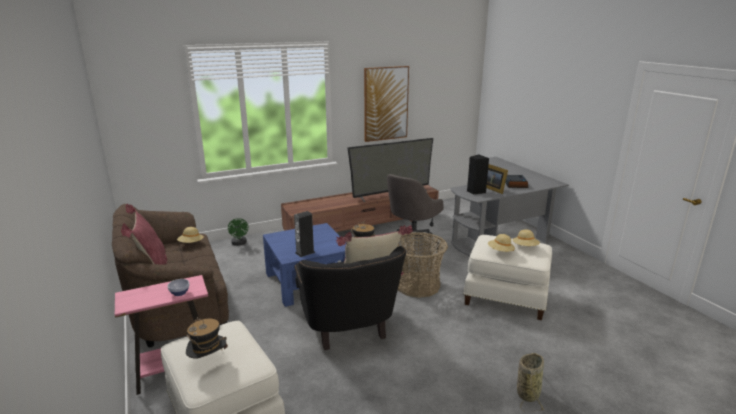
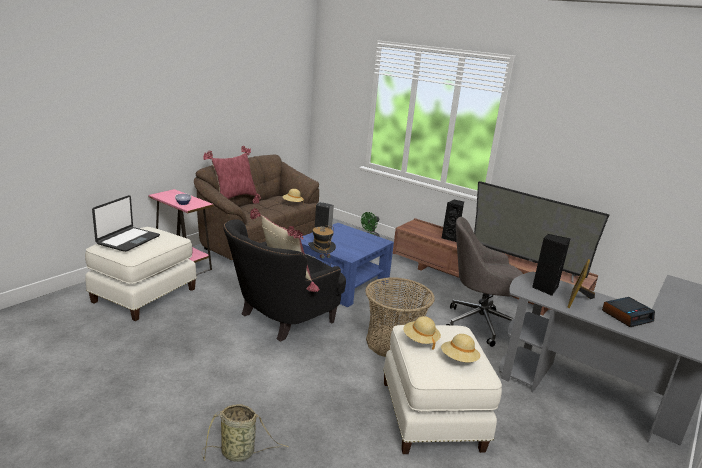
camera: 60 degrees right, 0 degrees up
hat [186,316,228,359] -> laptop [92,195,160,252]
picture [364,66,409,142] -> none
none -> black speaker [441,200,464,242]

